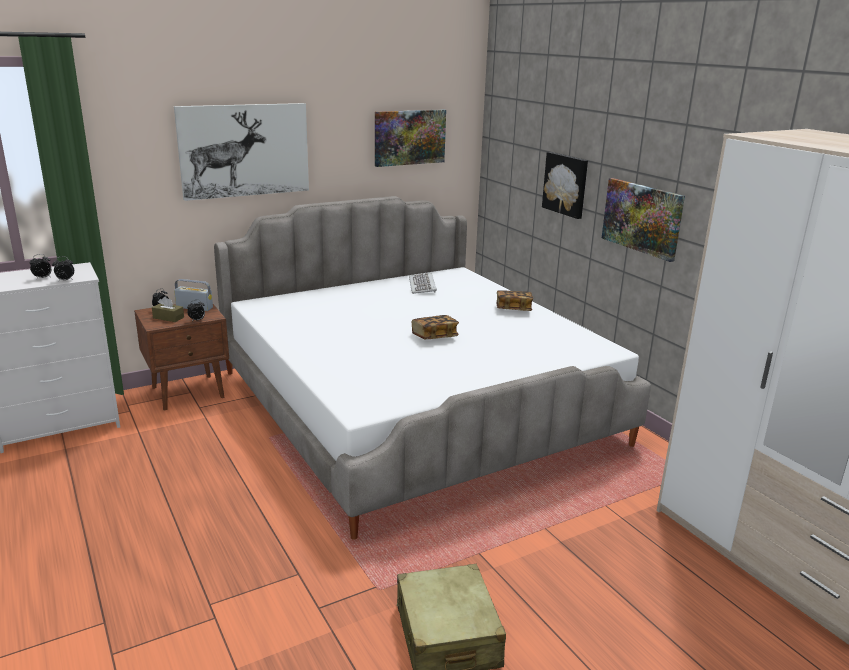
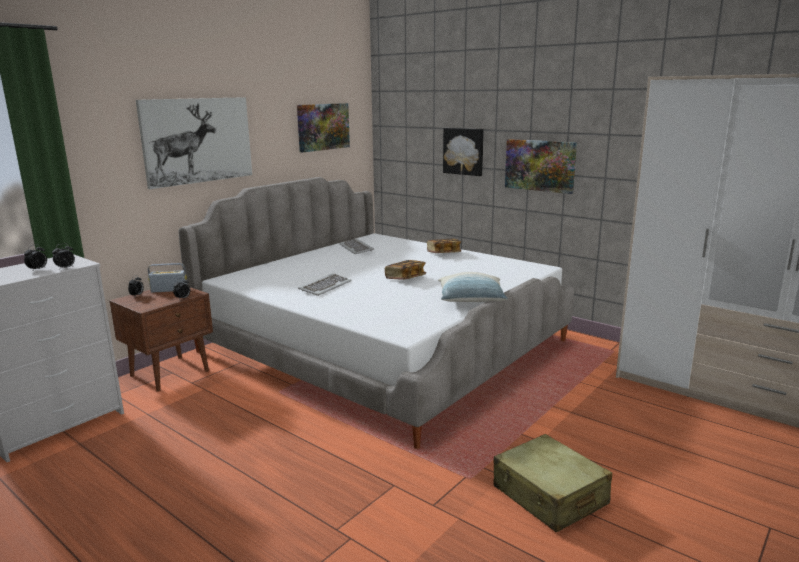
camera: 20 degrees left, 5 degrees down
brown tissue box [152,296,184,322] -> none
none -> keyboard [298,273,351,296]
none -> pillow [438,272,508,302]

